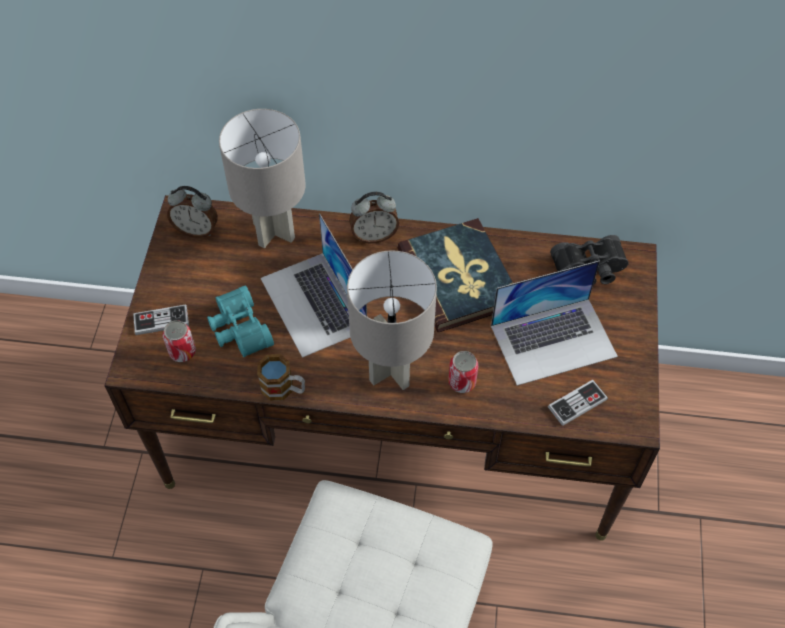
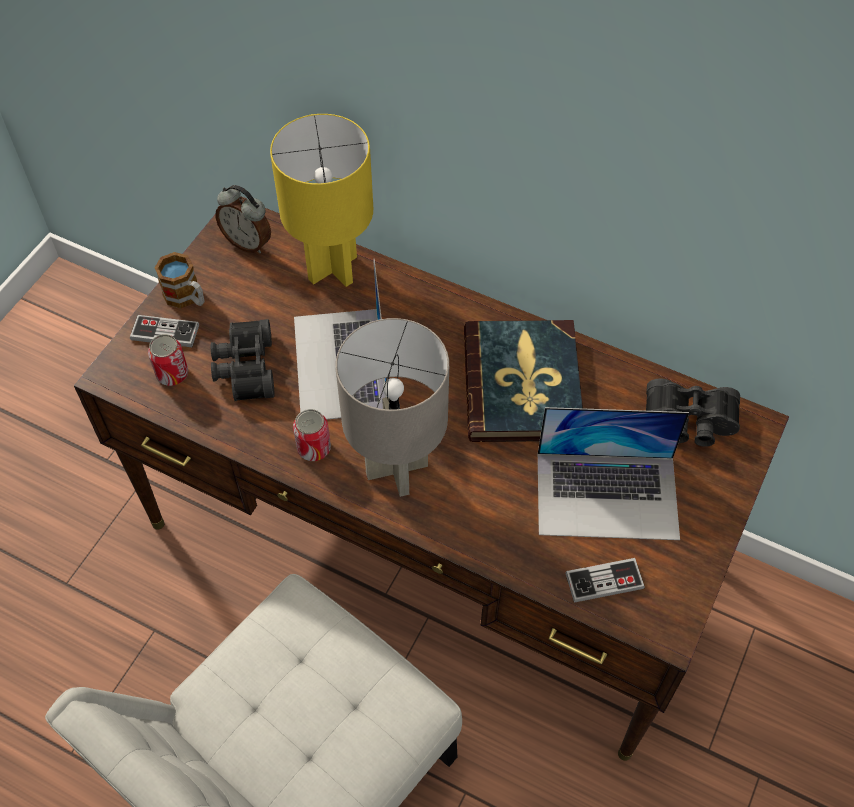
camera: 20 degrees right, 0 degrees up
turquoise binoculars [207,286,274,357] -> black binoculars [211,319,275,401]
grey table lamp [219,109,306,248] -> yellow table lamp [270,114,373,287]
mug [257,354,305,401] -> mug moved to [155,252,205,308]
alarm clock [349,192,399,243] -> none
can [448,351,478,393] -> can moved to [293,409,331,461]

